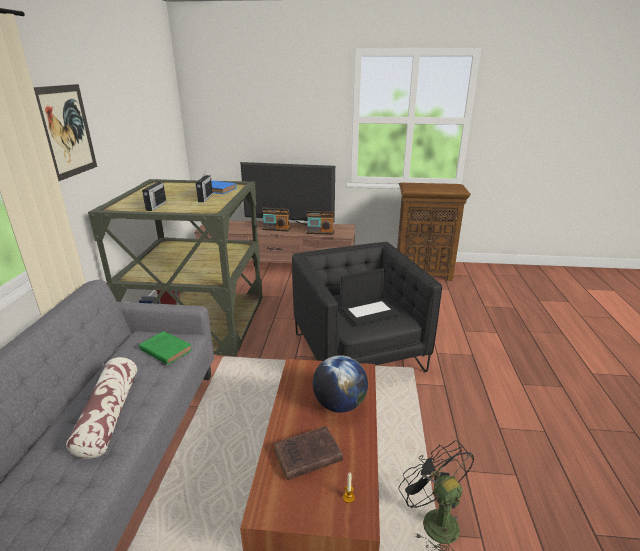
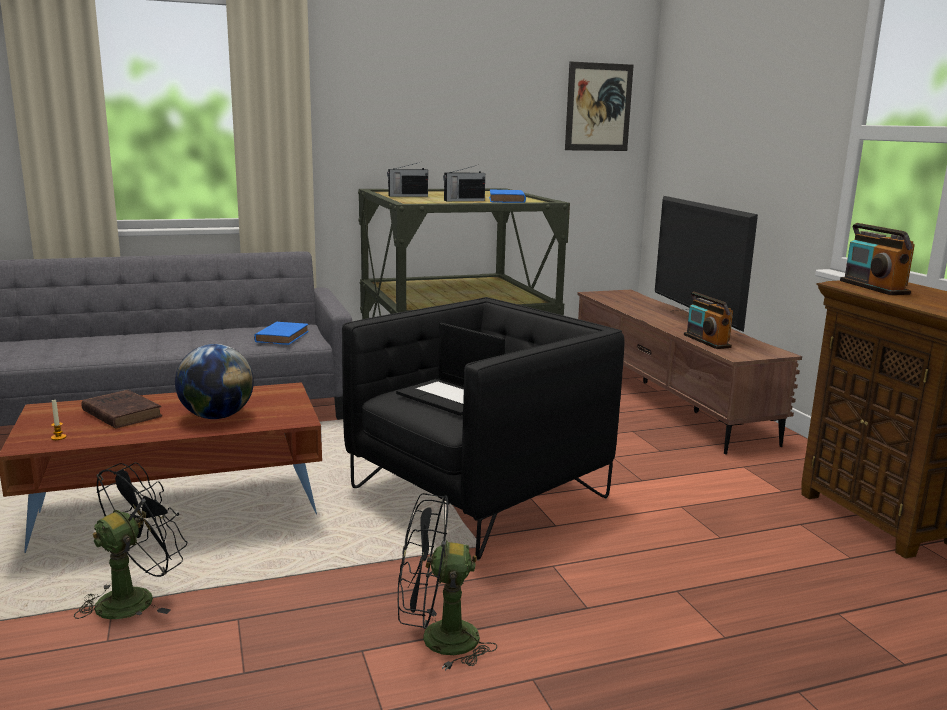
camera: 65 degrees right, 10 degrees down
picture [34,84,97,181] -> picture moved to [565,61,634,151]
pillow [66,357,137,459] -> none
green book [139,331,192,365] -> blue book [254,322,309,345]
radio [262,207,291,232] -> radio moved to [840,223,915,295]
none -> black fan [398,493,497,671]

